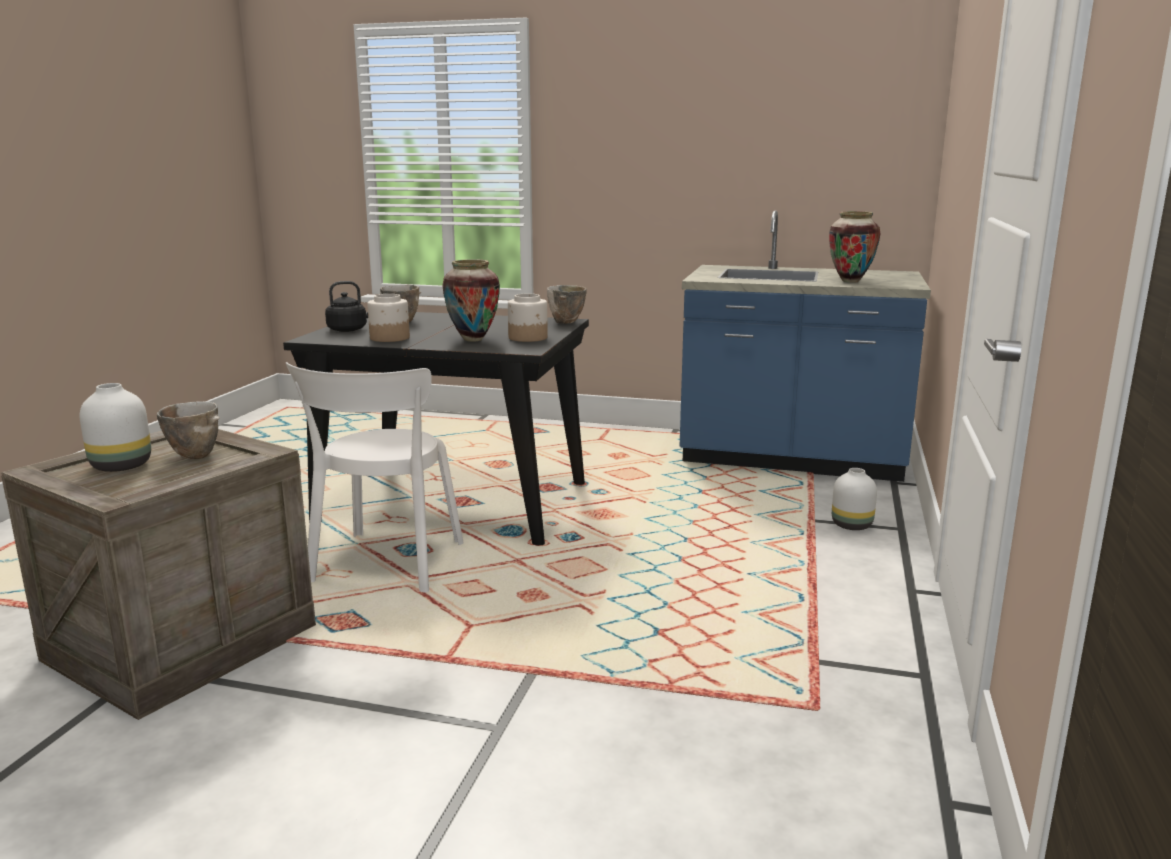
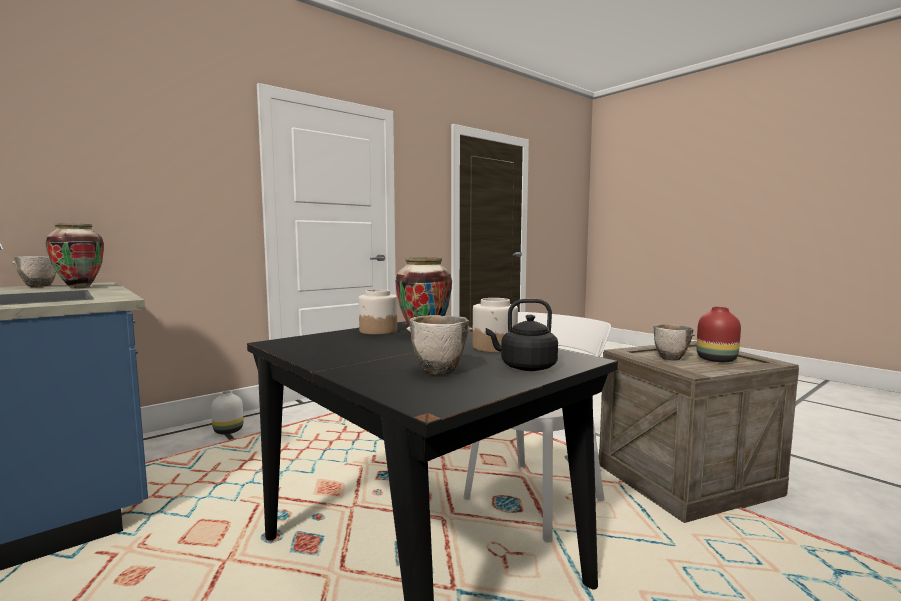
camera: 145 degrees left, 10 degrees down
white vase [80,383,151,472] -> red vase [696,307,741,362]
bowl [547,285,587,324] -> bowl moved to [11,256,56,287]

